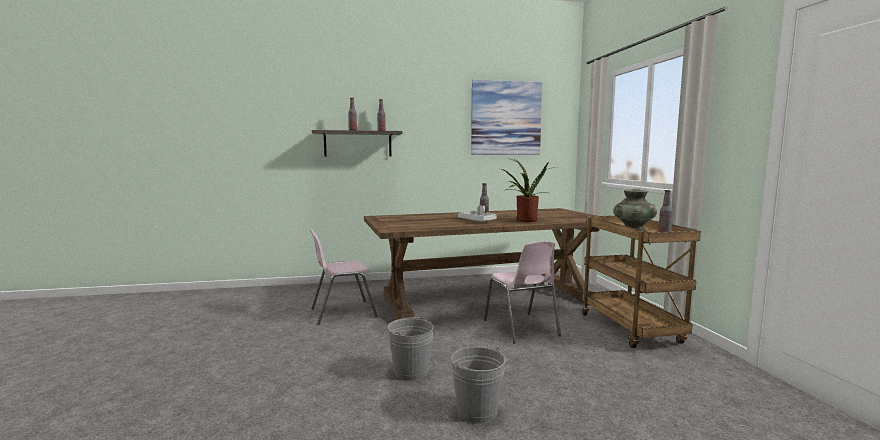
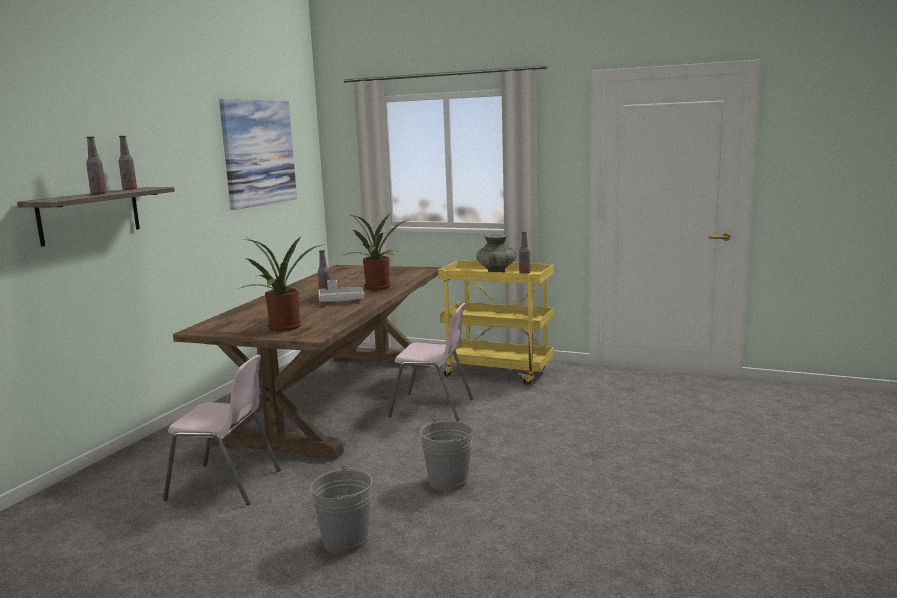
camera: 55 degrees left, 5 degrees up
pink chair [310,229,378,325] -> pink chair turned 90 degrees counterclockwise [163,355,281,505]
grey bucket [451,347,506,423] -> grey bucket moved to [311,465,372,554]
brown cart [582,216,701,348] -> yellow cart [438,260,554,385]
none -> potted plant [239,236,325,331]

